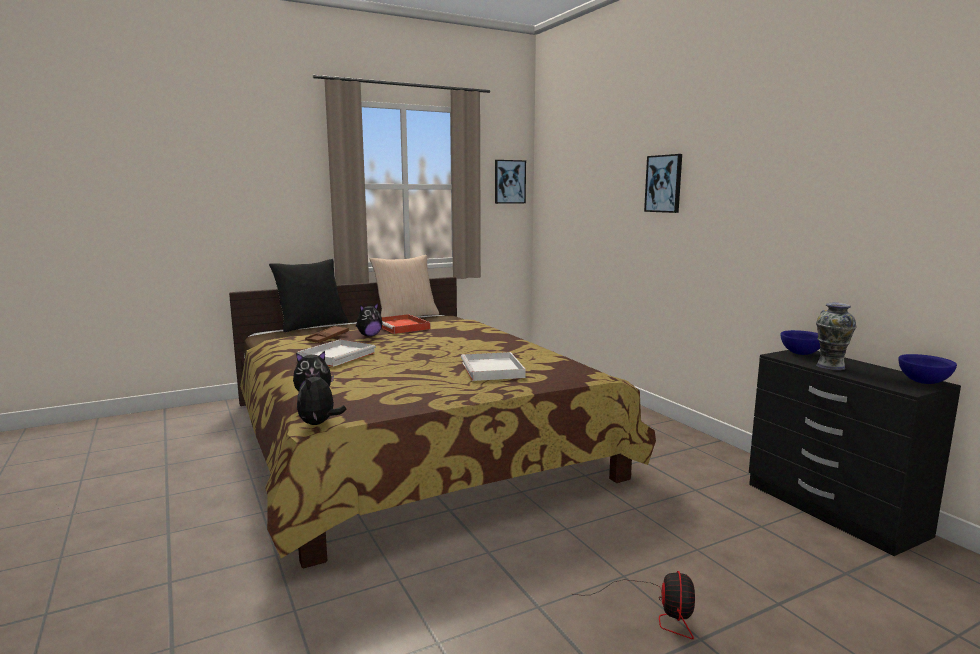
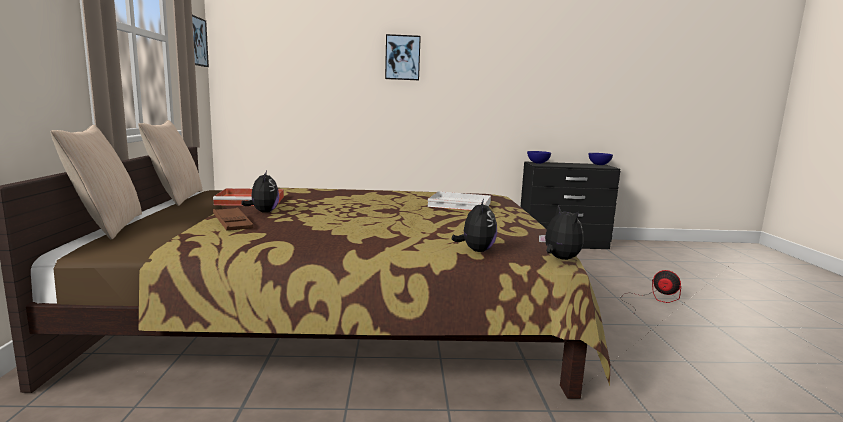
camera: 65 degrees left, 0 degrees up
black pillow [269,259,348,333] -> beige pillow [51,125,142,240]
white tray [297,340,376,367] -> none
plush toy [297,370,347,425] -> plush toy turned 150 degrees counterclockwise [539,205,584,260]
vase [816,303,857,371] -> none

